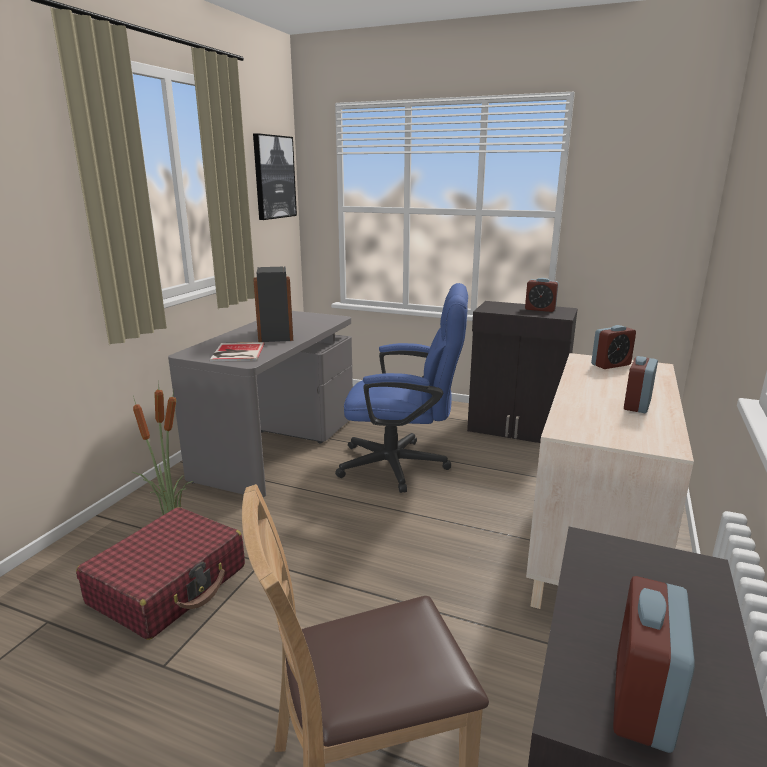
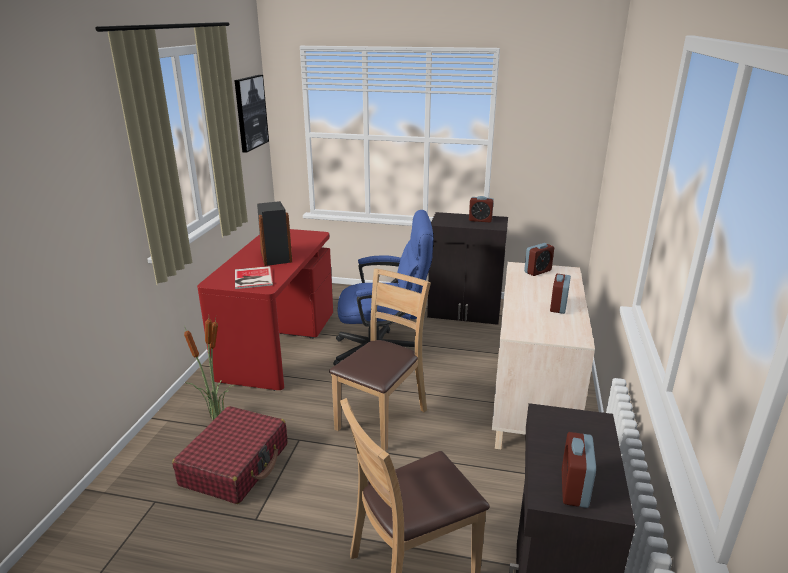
camera: 10 degrees left, 5 degrees up
grey desk [168,311,353,497] -> red desk [197,229,333,391]
none -> brown chair [329,268,431,451]

